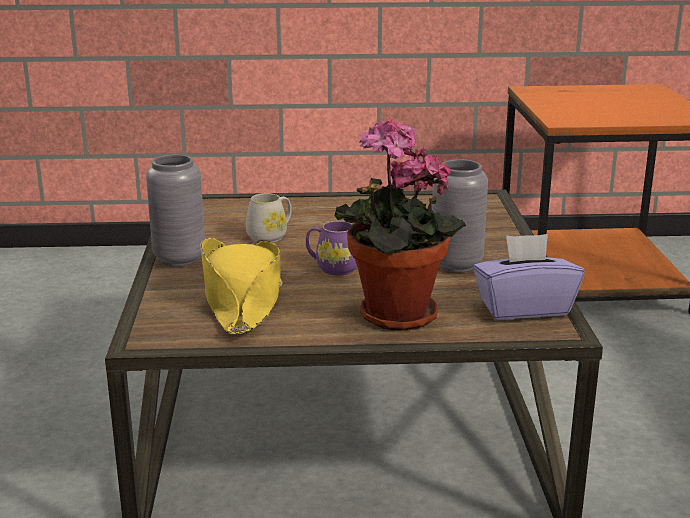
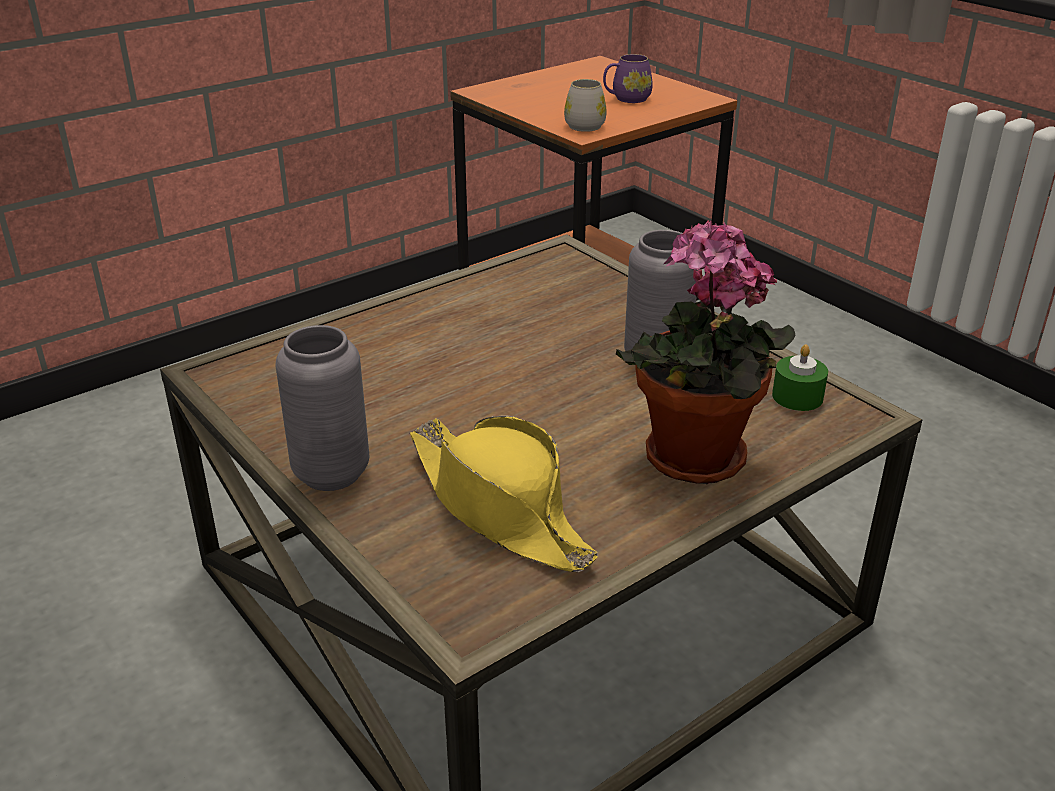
camera: 35 degrees left, 10 degrees up
white mug [246,193,292,242] -> white mug moved to [564,79,606,132]
purple mug [306,221,357,275] -> purple mug moved to [603,54,653,103]
purple tissue box [473,234,584,320] -> green candle [772,344,828,411]

